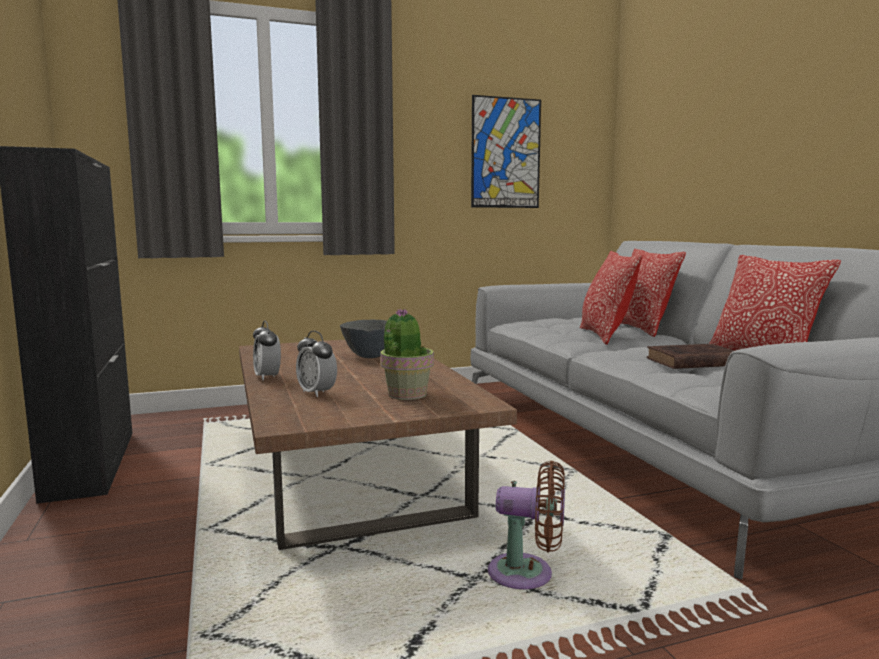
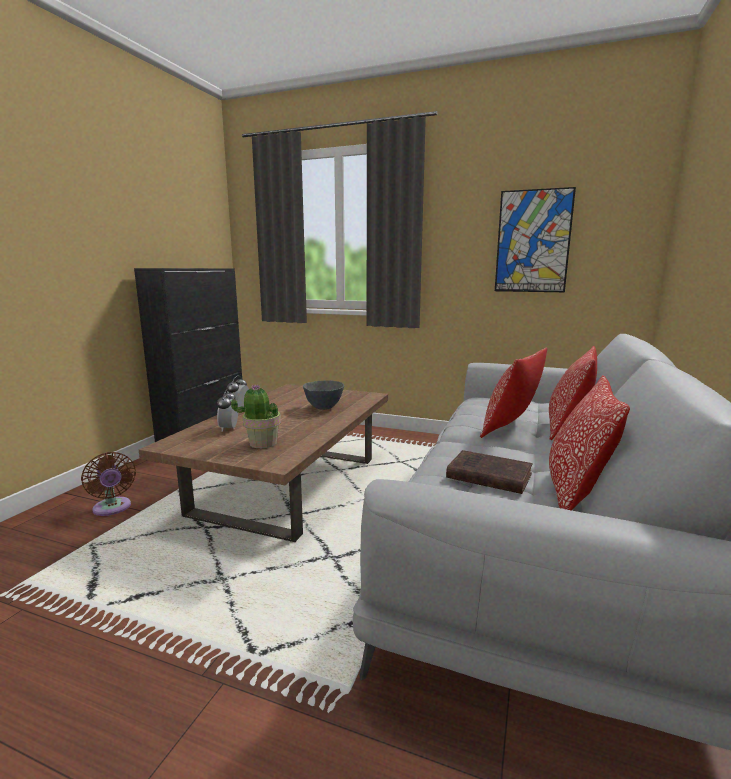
camera: 40 degrees right, 5 degrees up
brown fan [488,461,565,589] -> brown fan moved to [81,452,136,516]

